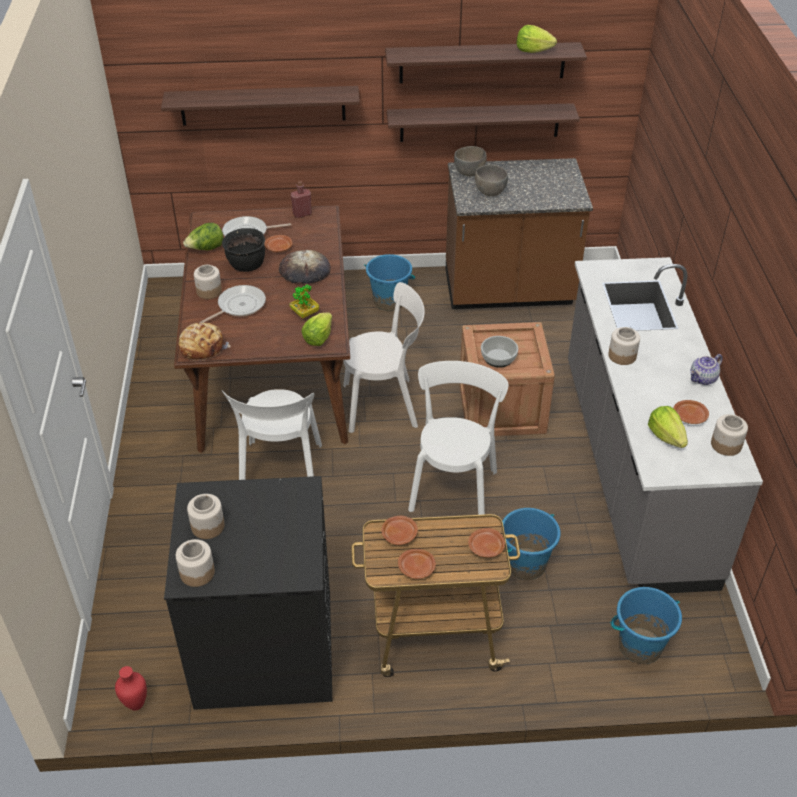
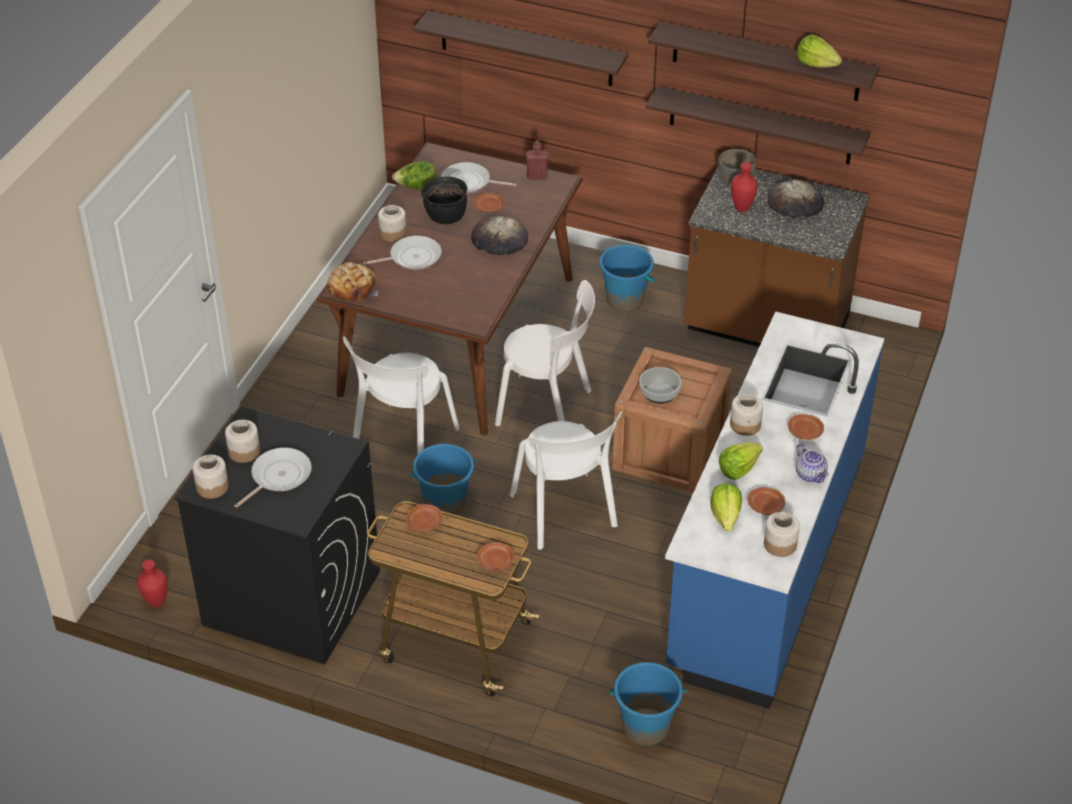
camera: 25 degrees right, 0 degrees up
potted plant [289,285,320,319] -> none
lettuce [301,312,332,346] -> lettuce moved to [719,442,763,480]
brown plate [398,549,436,579] -> brown plate moved to [788,414,824,440]
white chair [408,361,509,515] -> white chair turned 120 degrees clockwise [510,411,622,550]
grey bowl [475,165,508,196] -> red vase [731,162,758,212]
blue bucket [502,508,561,580] -> blue bucket moved to [409,444,477,515]
grey counter [568,257,763,593] -> blue counter [665,311,885,709]
teapot [690,354,723,385] -> teapot turned 105 degrees counterclockwise [796,444,829,483]
none -> frying pan [234,447,312,508]
none -> bread [768,180,824,218]

